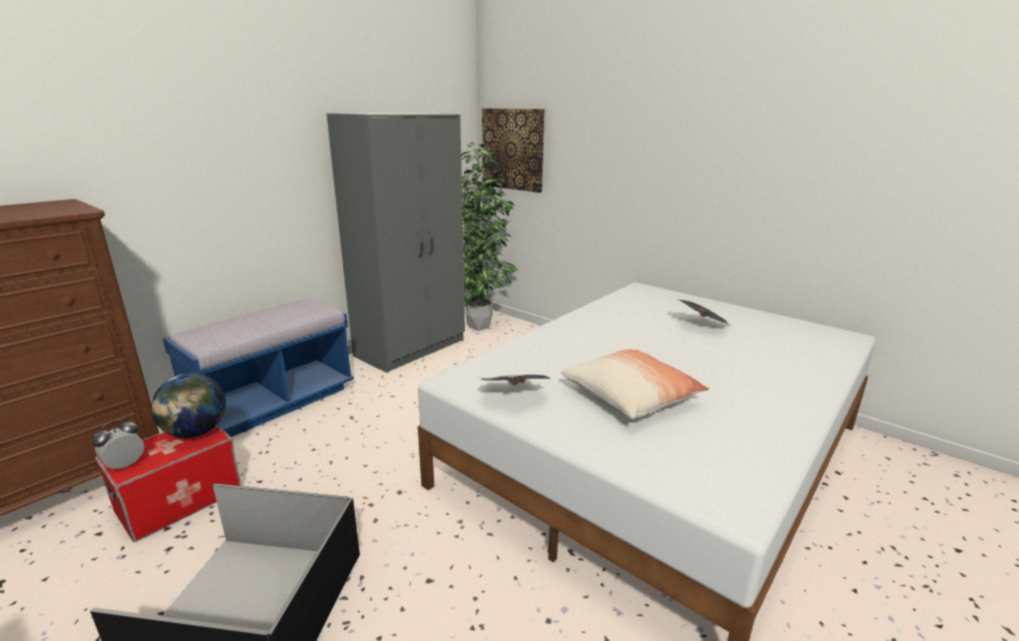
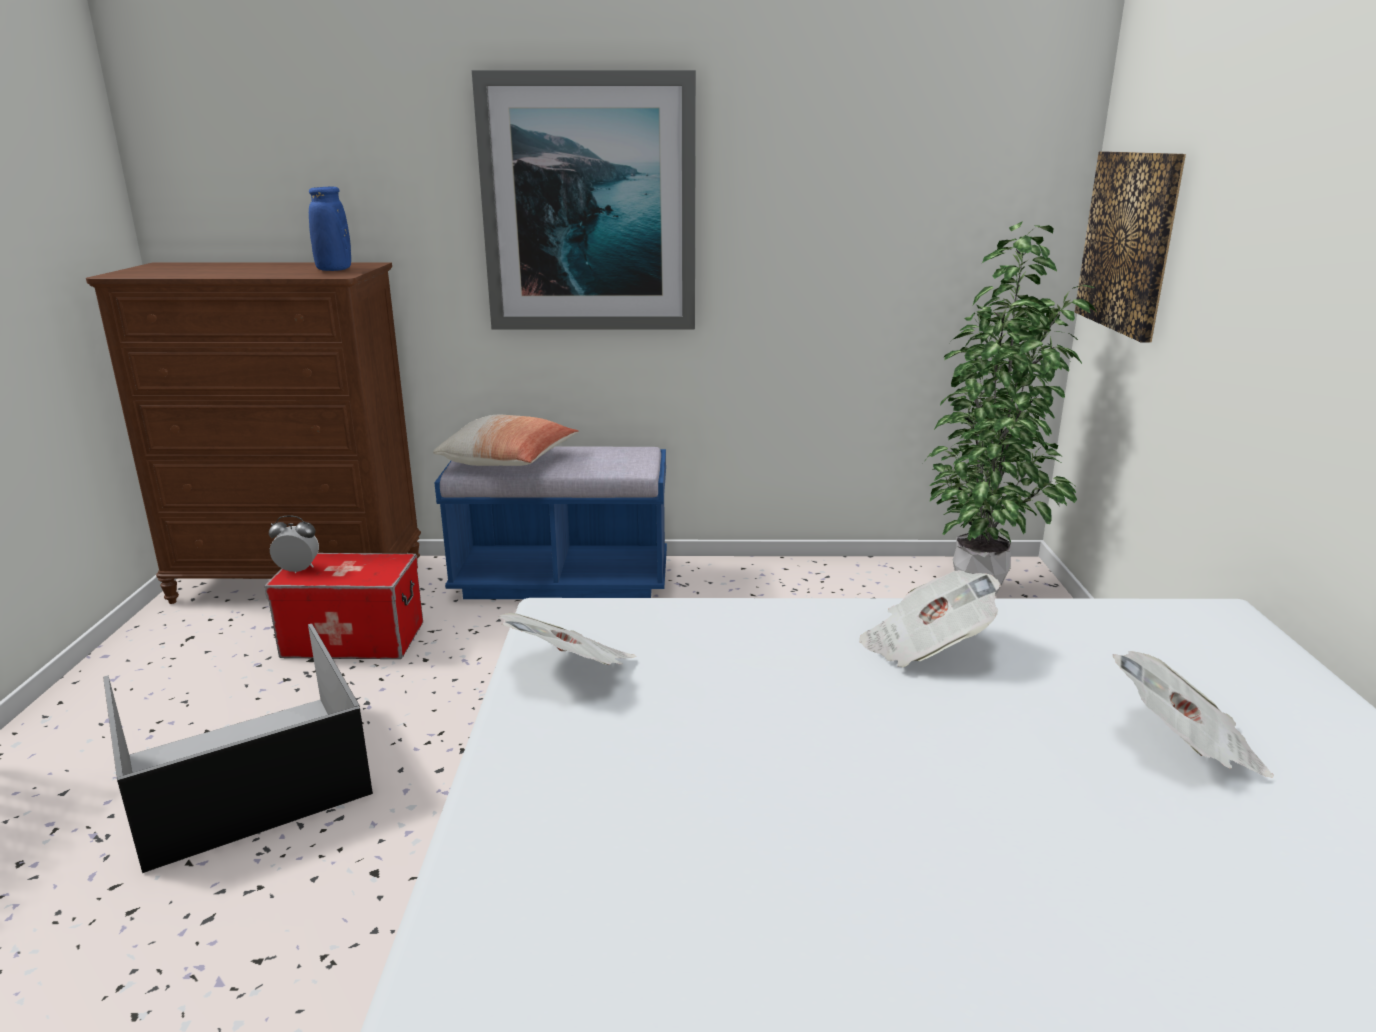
camera: 50 degrees right, 0 degrees up
globe [151,373,226,438] -> none
grey wardrobe [327,113,465,373] -> none
pillow [561,350,709,419] -> pillow moved to [433,415,579,466]
none -> blue vase [309,186,351,271]
none -> picture [472,70,696,330]
none -> newspaper [859,570,1001,668]

